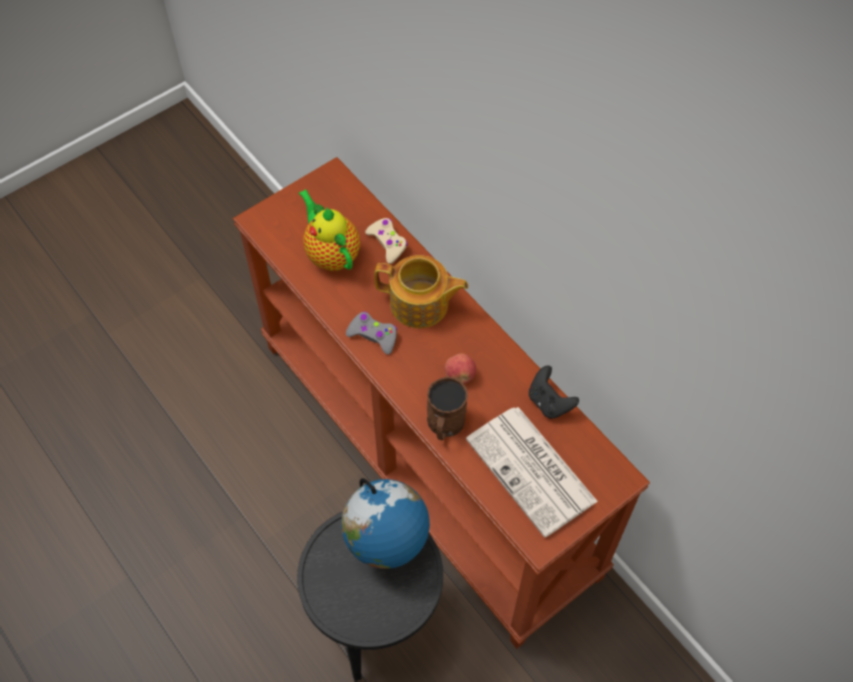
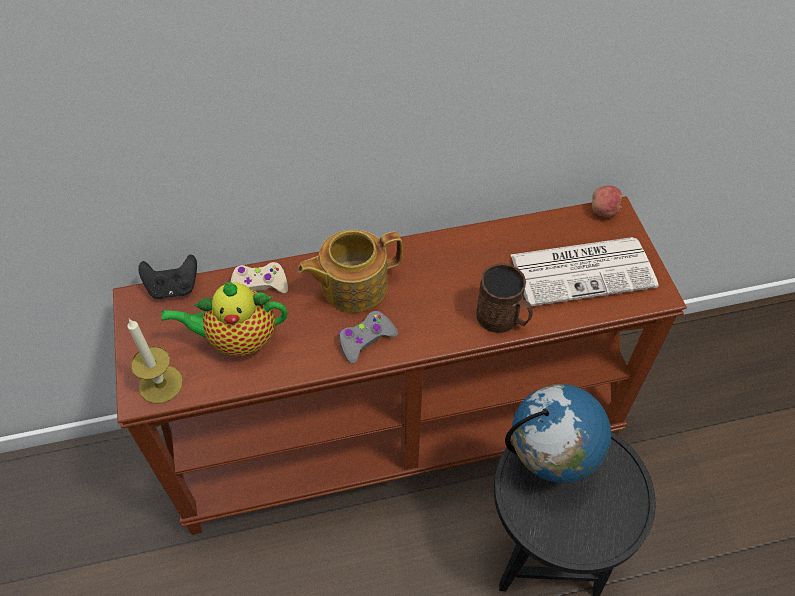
camera: 65 degrees left, 5 degrees down
teapot [374,255,469,328] -> teapot turned 150 degrees counterclockwise [298,230,403,313]
apple [445,354,476,384] -> apple moved to [592,186,622,218]
black game controller [529,365,579,419] -> black game controller moved to [138,255,197,299]
none -> candle [127,318,183,404]

